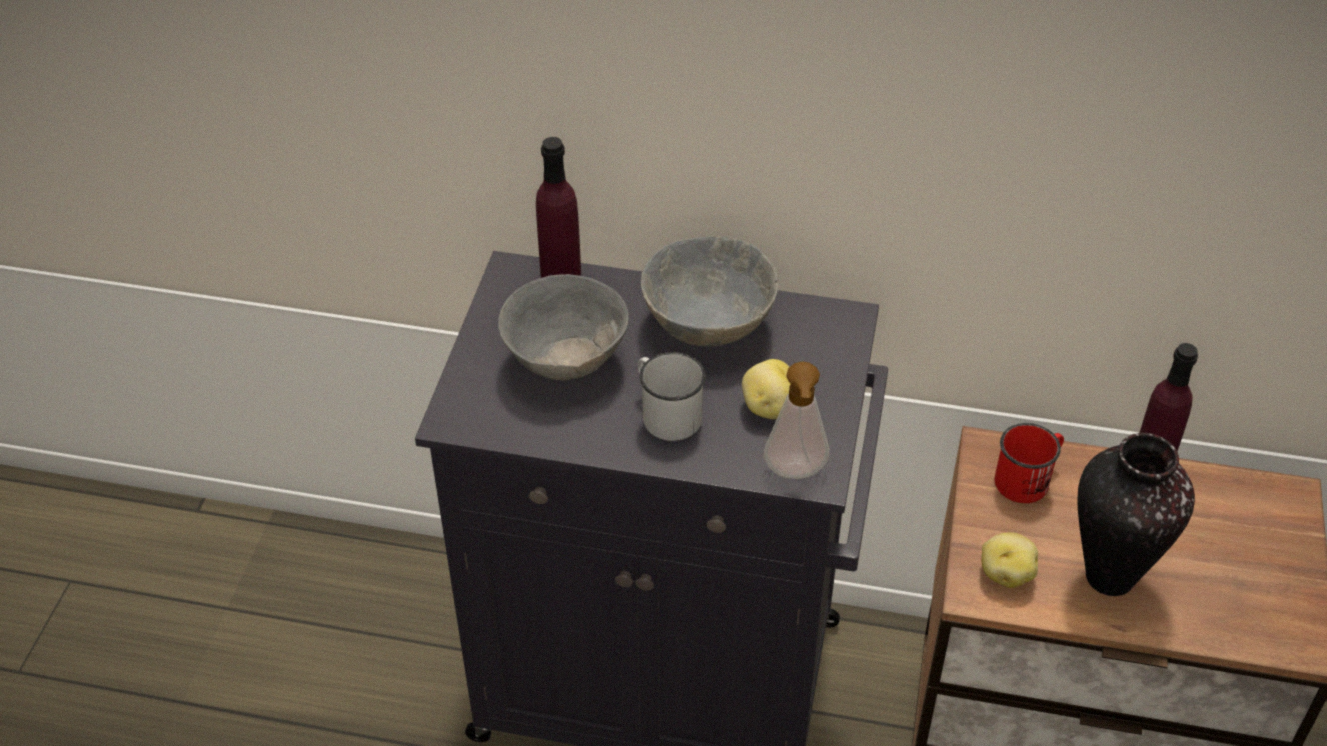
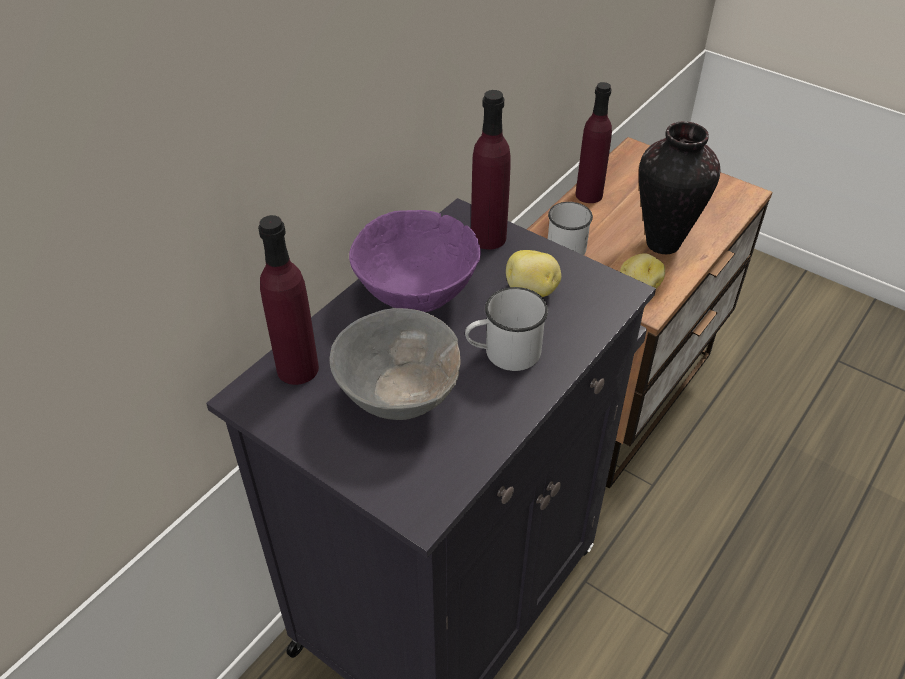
camera: 65 degrees left, 0 degrees up
grey bowl [641,236,778,346] -> purple bowl [349,210,481,312]
soap dispenser [763,361,829,479] -> none
red mug [995,423,1064,503] -> white mug [548,202,593,255]
none -> purple bottle [471,90,511,250]

